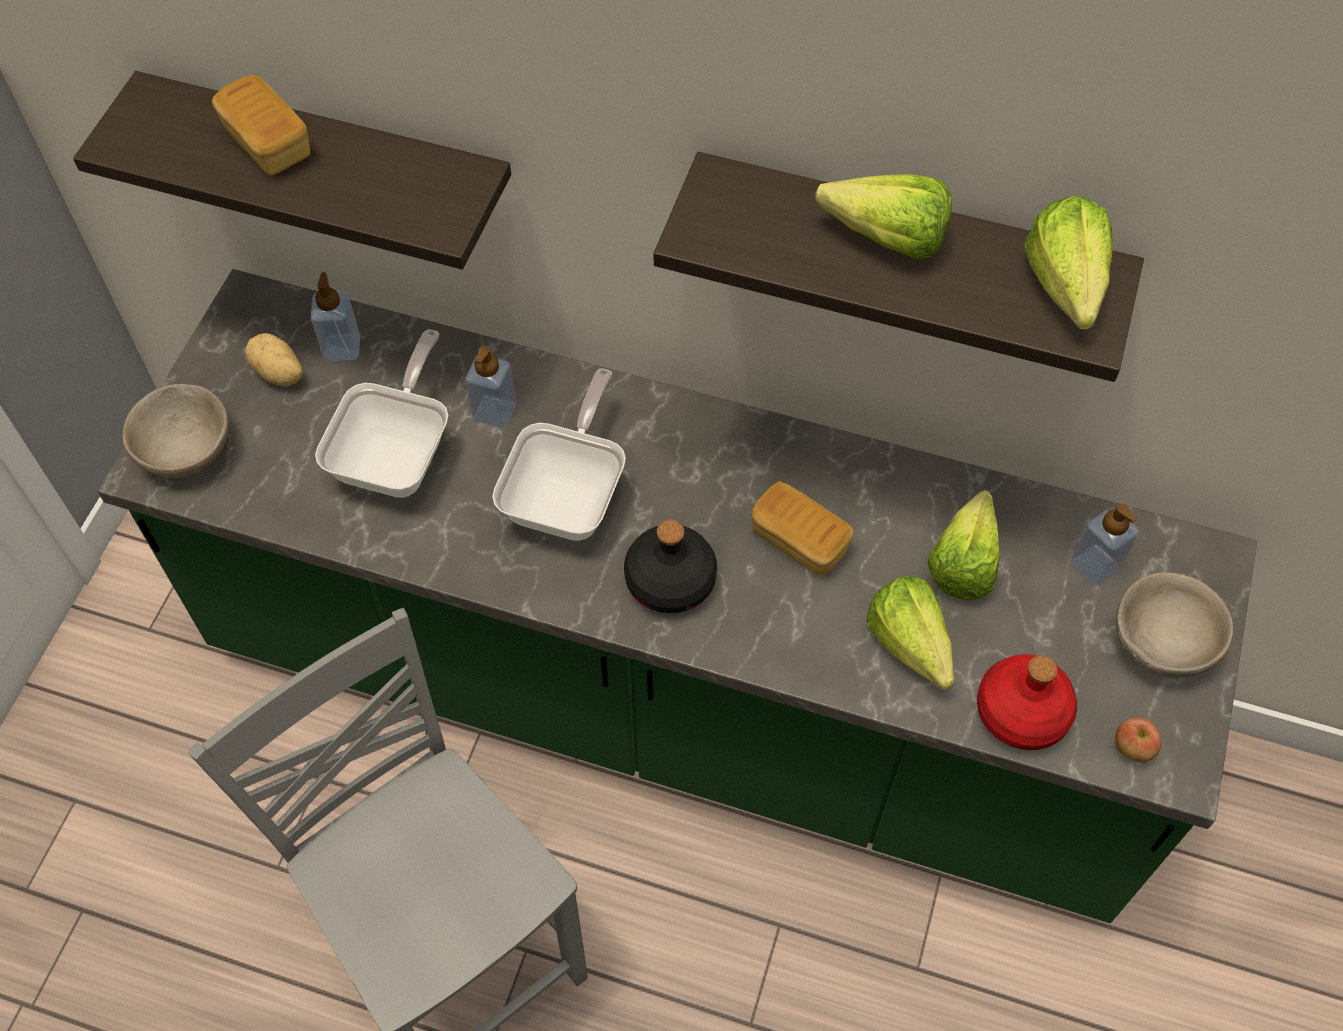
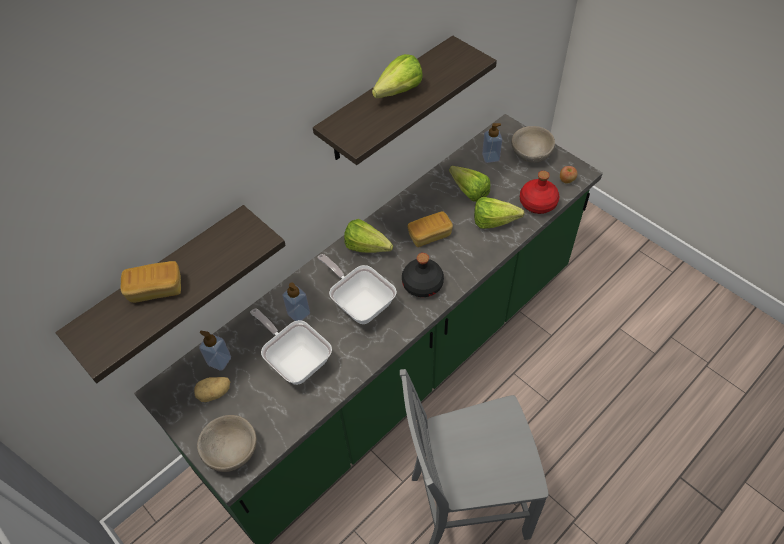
camera: 60 degrees left, 5 degrees down
lettuce [1025,196,1113,329] -> lettuce moved to [344,219,393,253]

